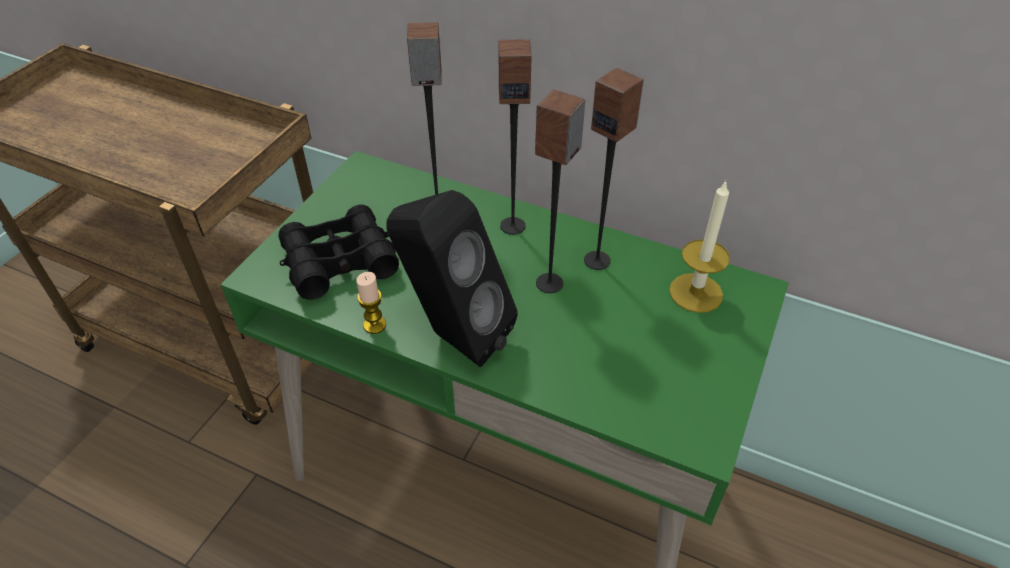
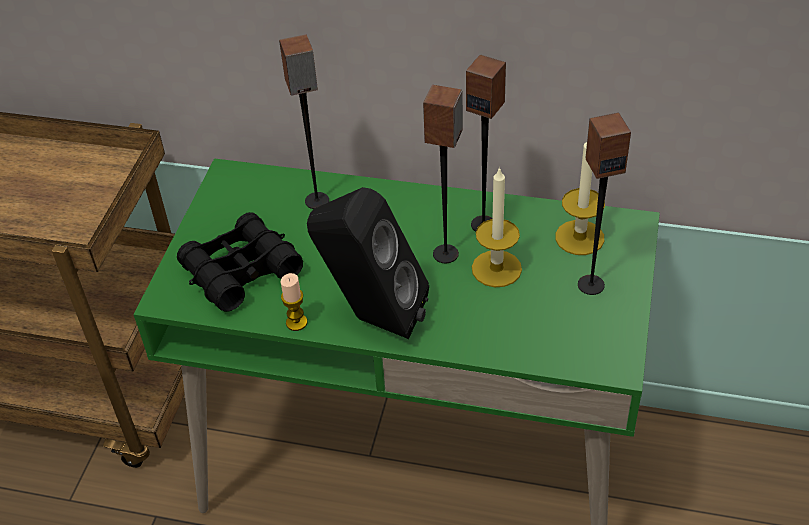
camera: 10 degrees left, 0 degrees up
speaker [498,39,532,235] -> speaker moved to [578,112,631,295]
none -> candle [472,166,522,287]

